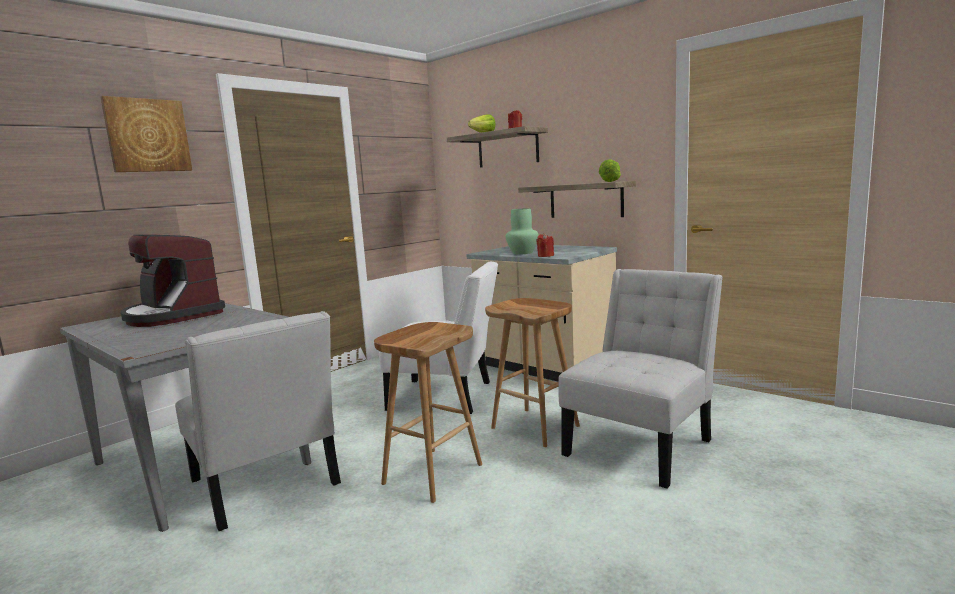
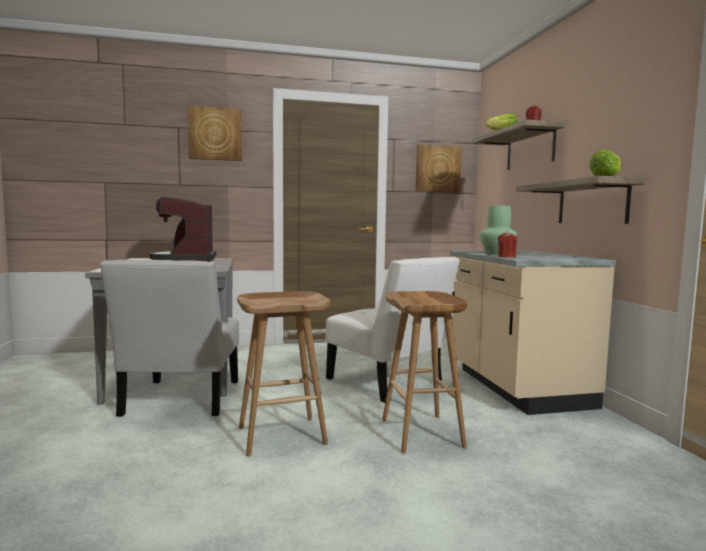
camera: 35 degrees right, 5 degrees down
white chair [558,269,723,489] -> none
none -> picture [416,144,462,193]

